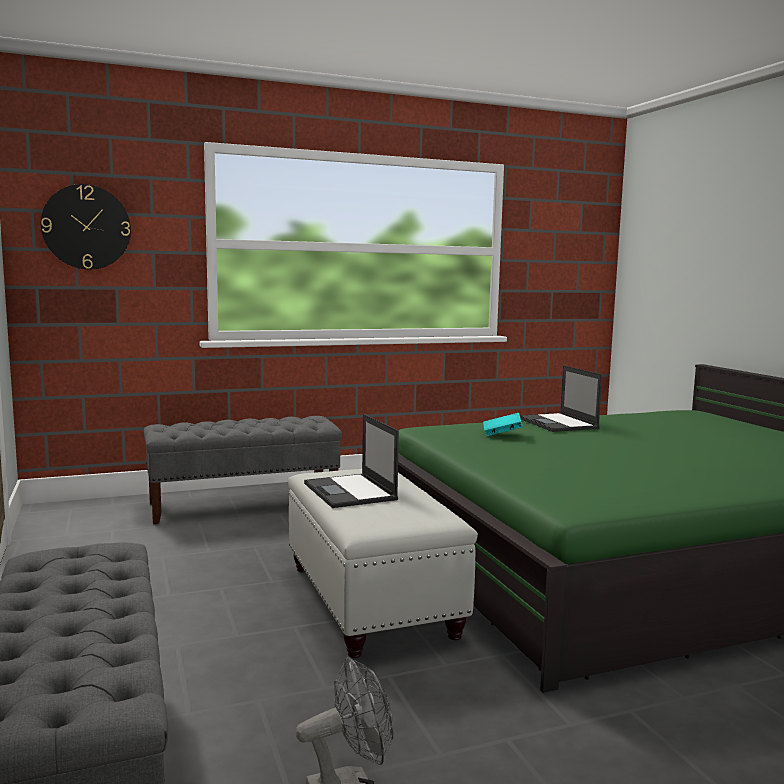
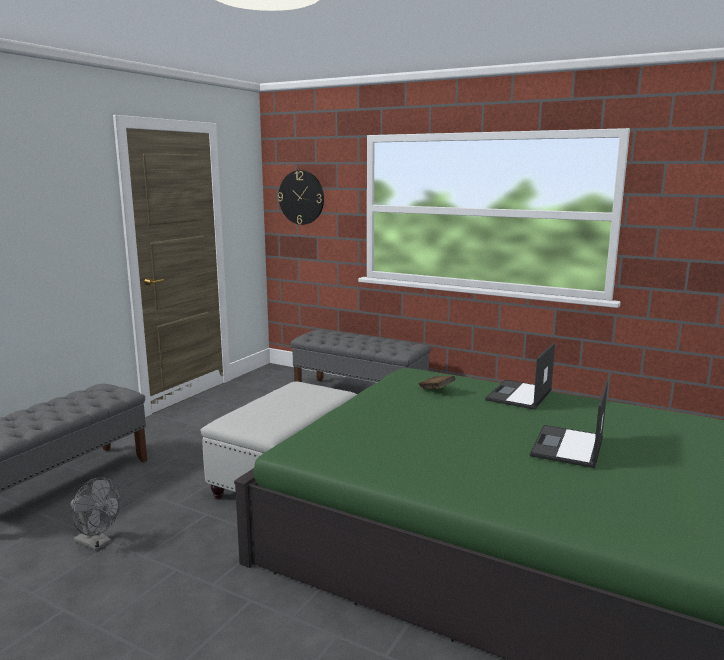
camera: 50 degrees right, 5 degrees up
laptop [304,414,399,508] -> laptop moved to [530,381,608,468]
turquoise book [483,413,523,436] -> brown book [418,376,455,389]

